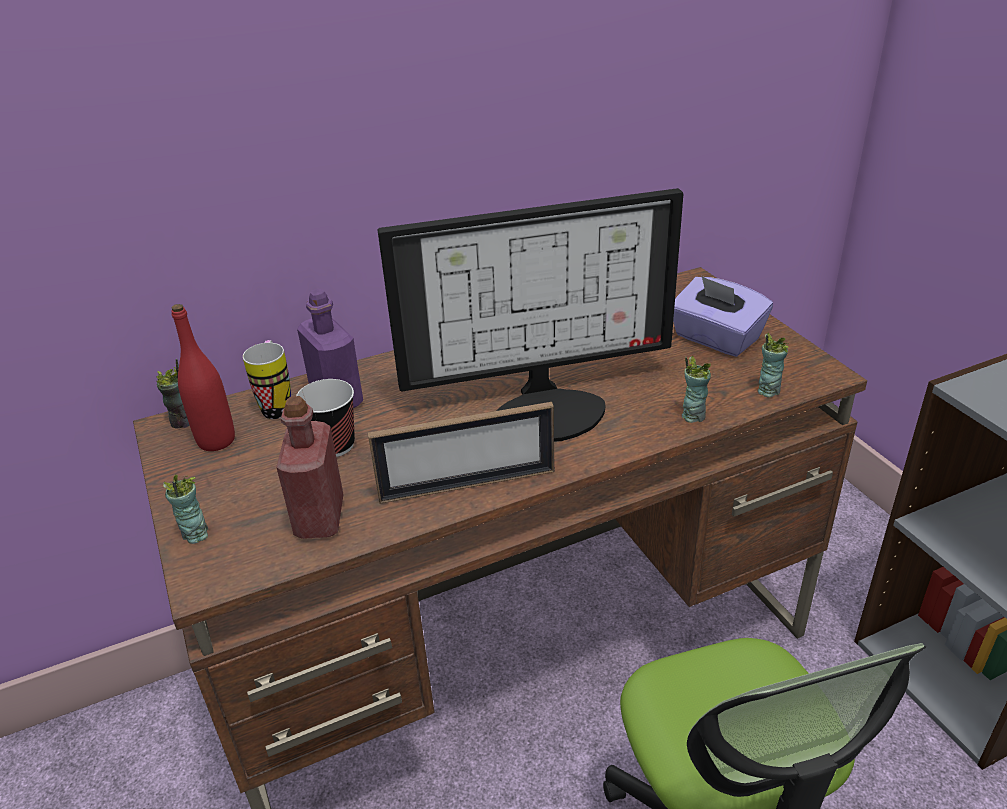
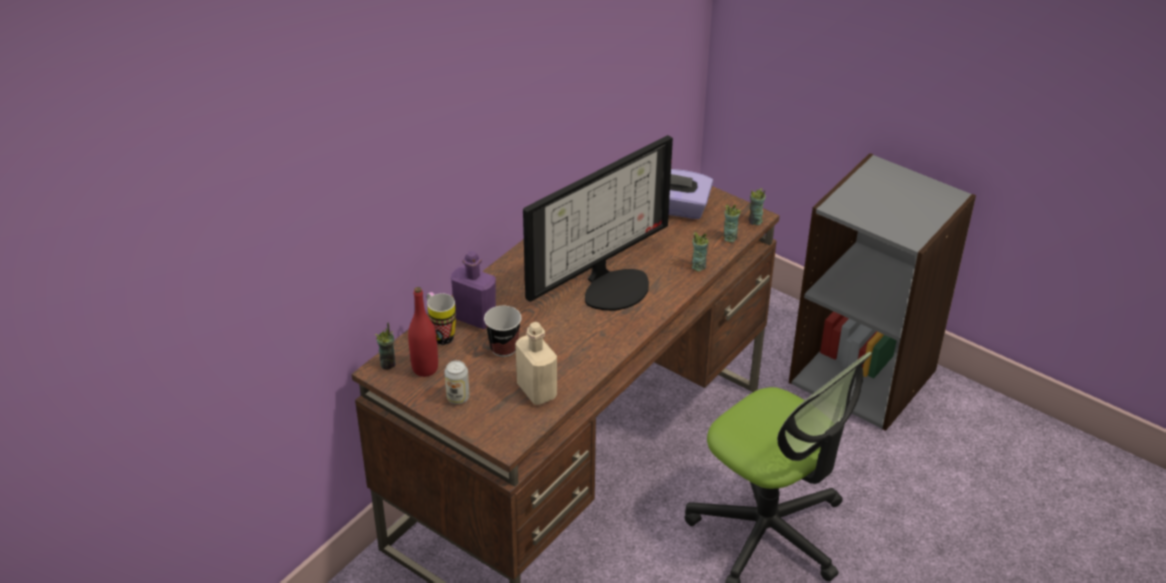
camera: 30 degrees left, 5 degrees up
cup [163,474,208,544] -> cup moved to [748,188,766,225]
red bottle [276,396,344,539] -> beige bottle [515,322,557,405]
picture frame [368,402,554,504] -> none
none -> can [445,360,470,404]

